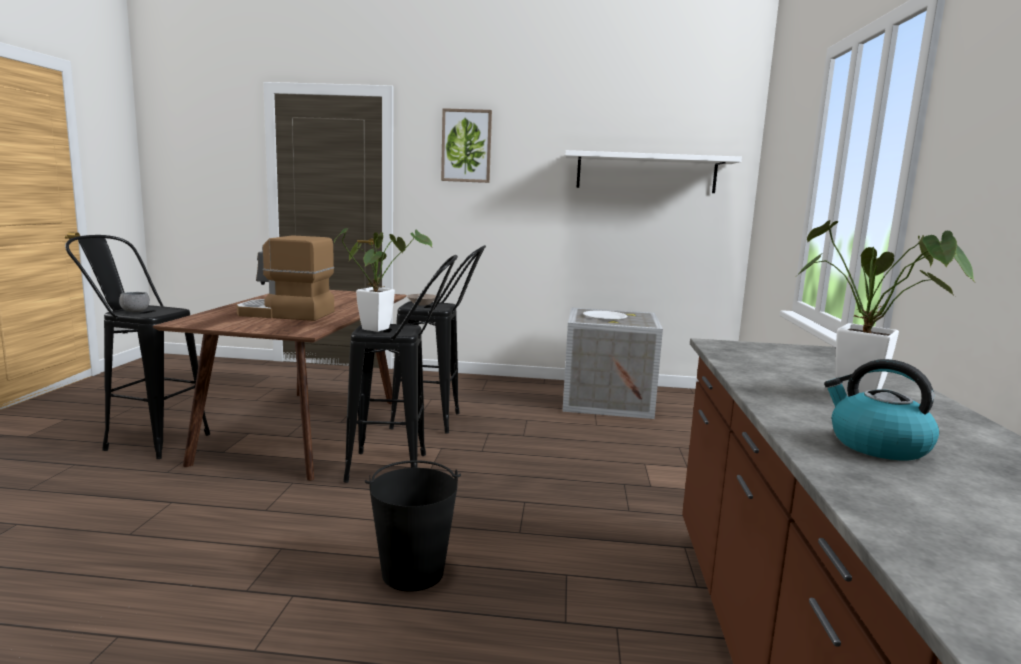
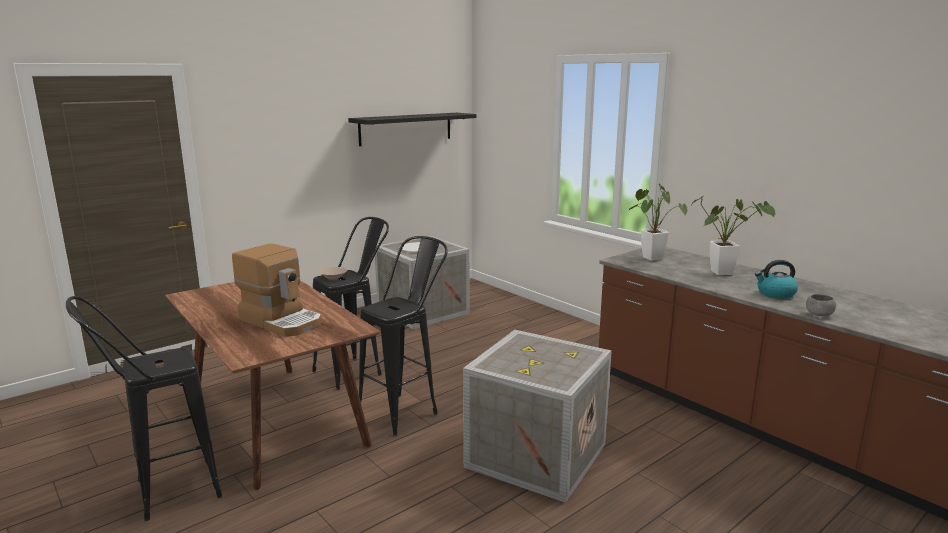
camera: 45 degrees left, 5 degrees up
grey bowl [119,292,150,312] -> grey bowl moved to [806,294,836,316]
coffee machine [237,235,334,321] -> coffee machine turned 105 degrees counterclockwise [232,243,322,337]
potted plant [333,228,432,332] -> potted plant moved to [628,183,687,261]
black bucket [365,460,461,592] -> crate [463,330,612,503]
picture [441,108,492,183] -> none
white shelf [565,150,742,193] -> black shelf [348,113,477,146]

